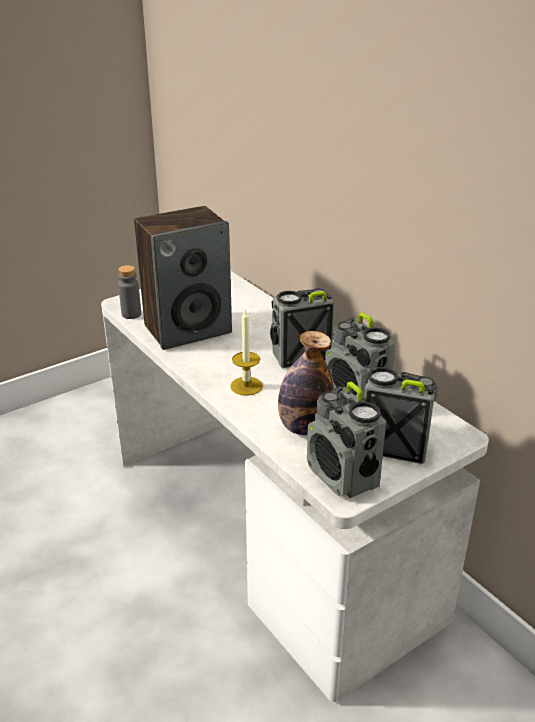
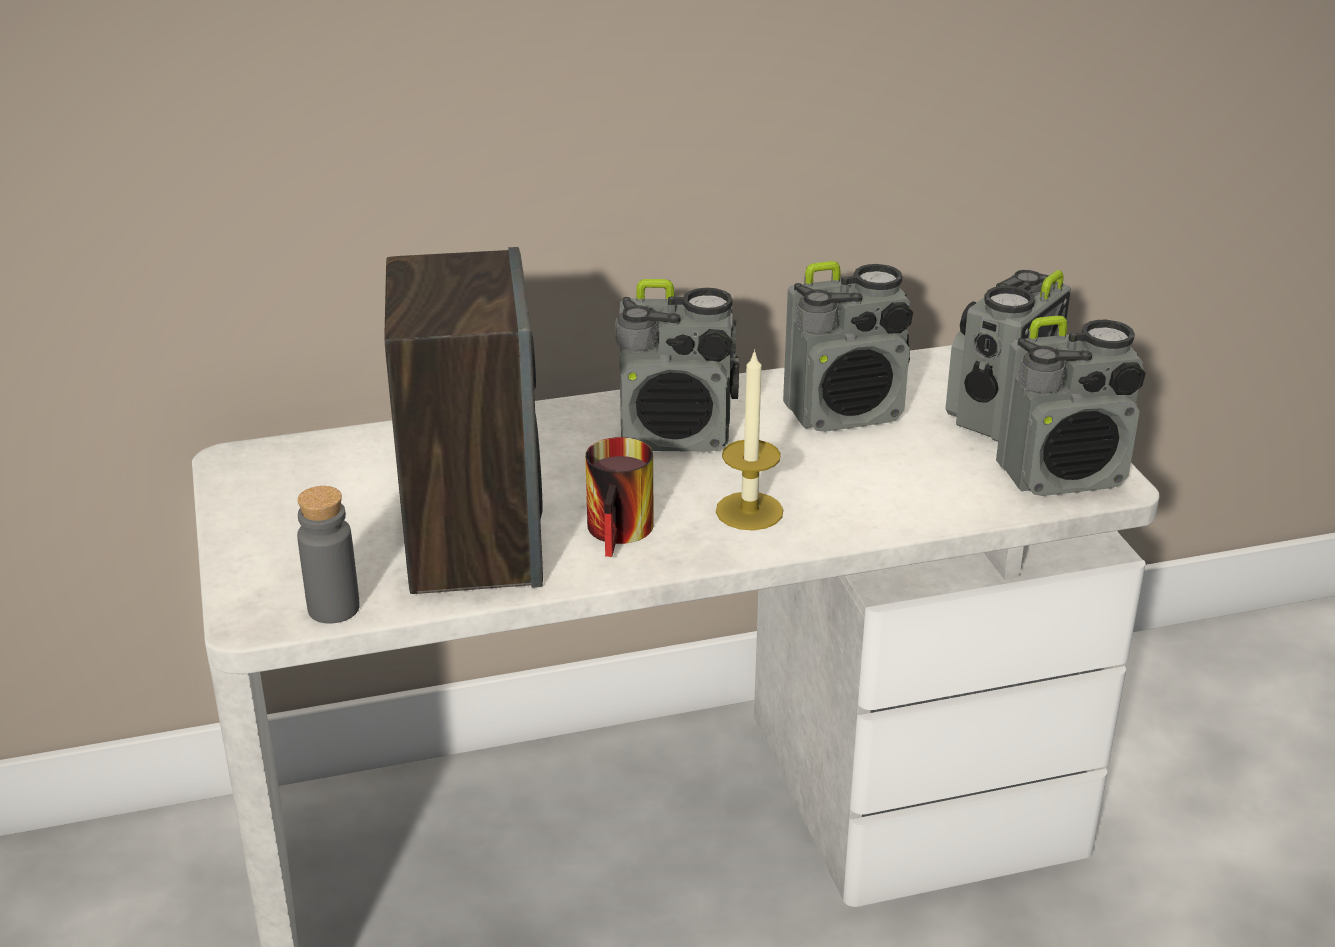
camera: 70 degrees left, 0 degrees up
radio [270,288,335,368] -> radio turned 90 degrees counterclockwise [615,279,739,452]
bottle [278,331,334,435] -> none
none -> mug [585,437,654,557]

